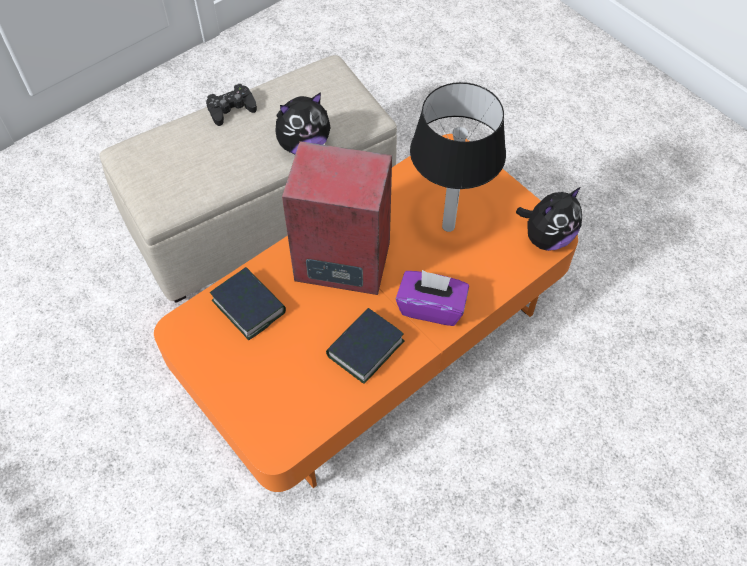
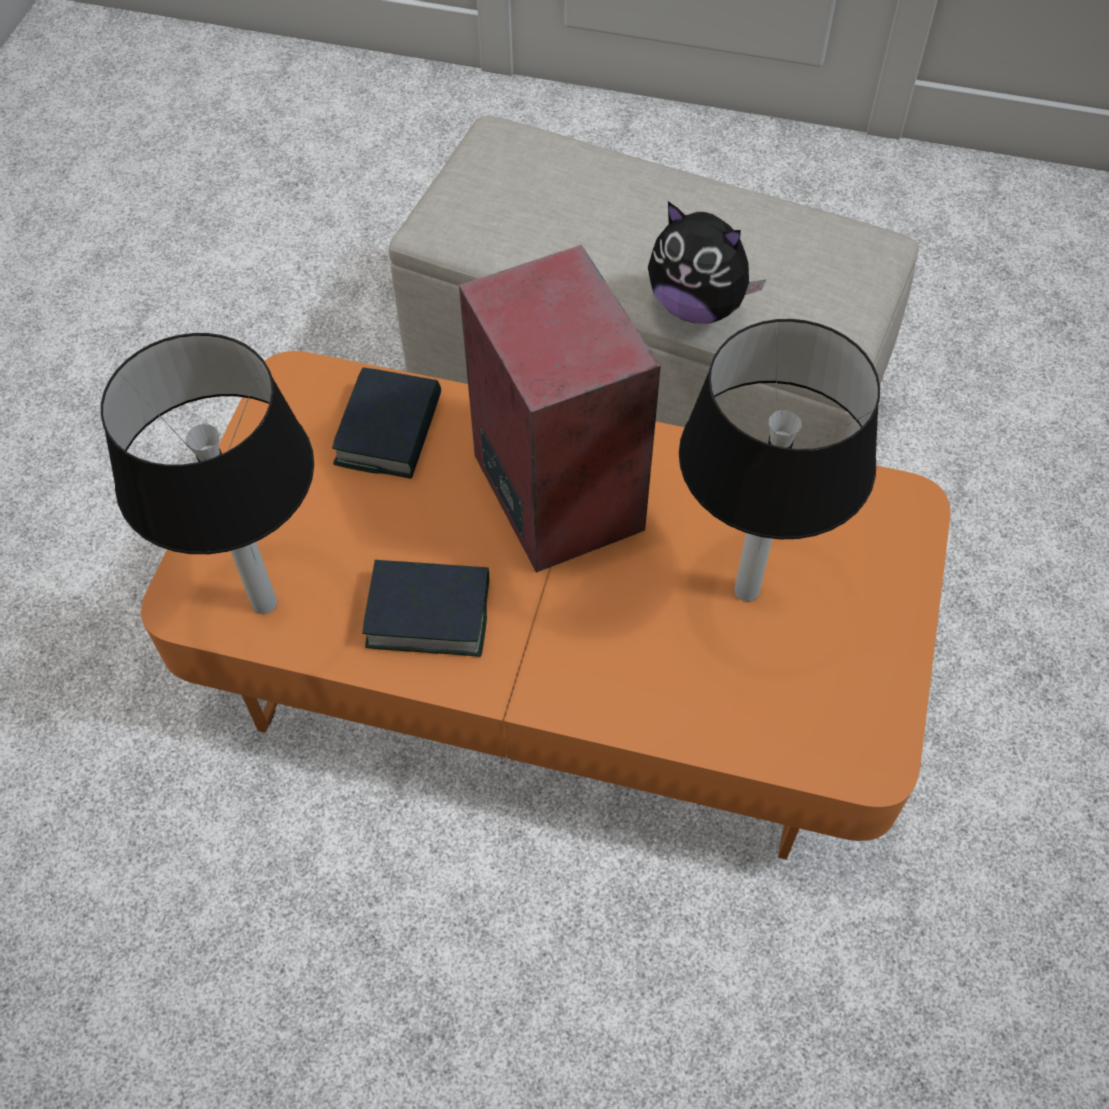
camera: 55 degrees right, 0 degrees up
black game controller [206,84,257,126] -> none
purple tissue box [396,270,469,326] -> none
plush toy [516,187,582,251] -> none
none -> table lamp [101,333,314,614]

